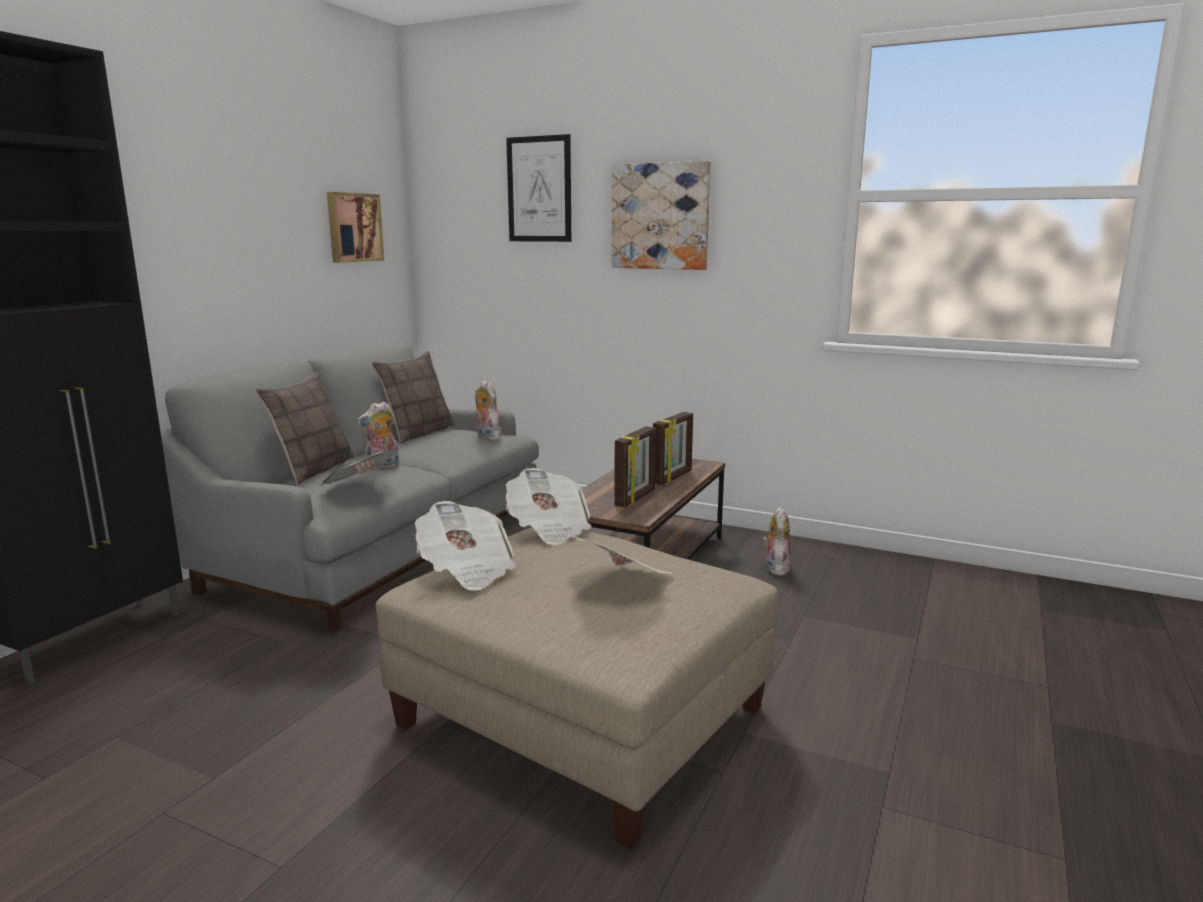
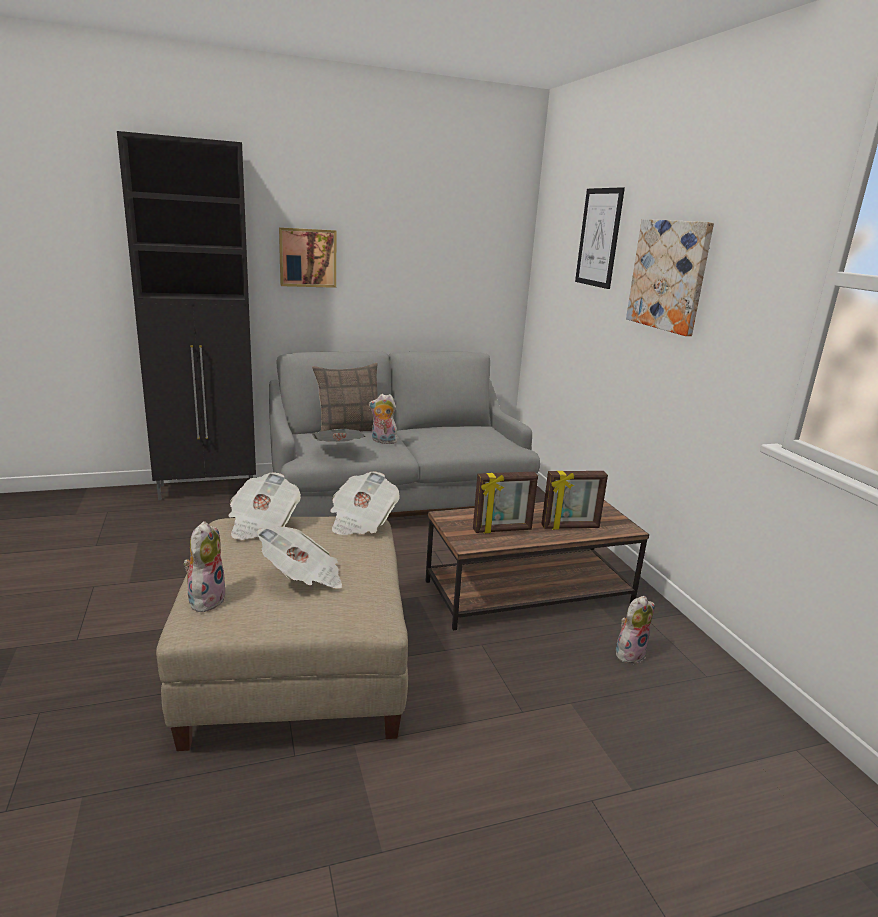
camera: 45 degrees right, 5 degrees up
picture [327,192,384,263] -> picture moved to [279,227,336,288]
pillow [372,351,455,444] -> none
plush toy [475,381,502,441] -> plush toy moved to [183,521,225,612]

